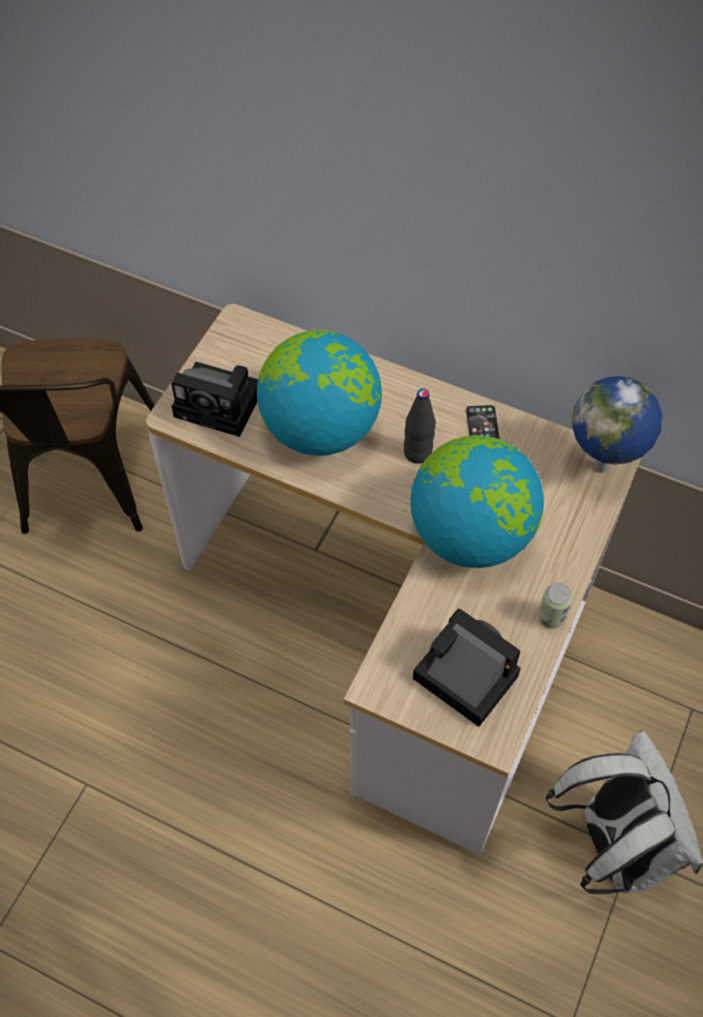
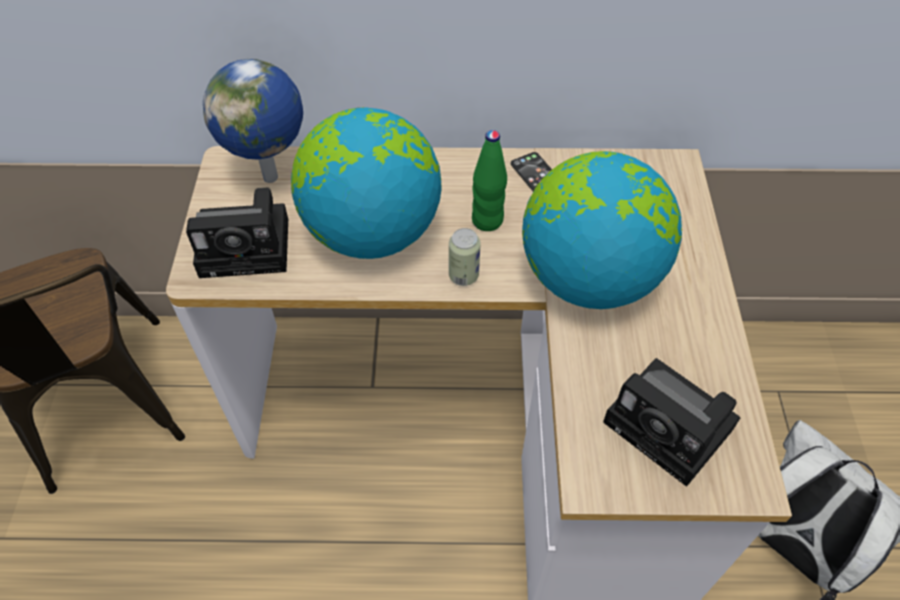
camera: 25 degrees left, 5 degrees down
black bottle [404,388,436,464] -> green bottle [472,130,507,231]
camera [413,609,521,727] -> camera turned 150 degrees counterclockwise [603,358,740,487]
can [538,583,573,629] -> can moved to [449,228,481,286]
globe [572,376,662,473] -> globe moved to [203,59,303,183]

